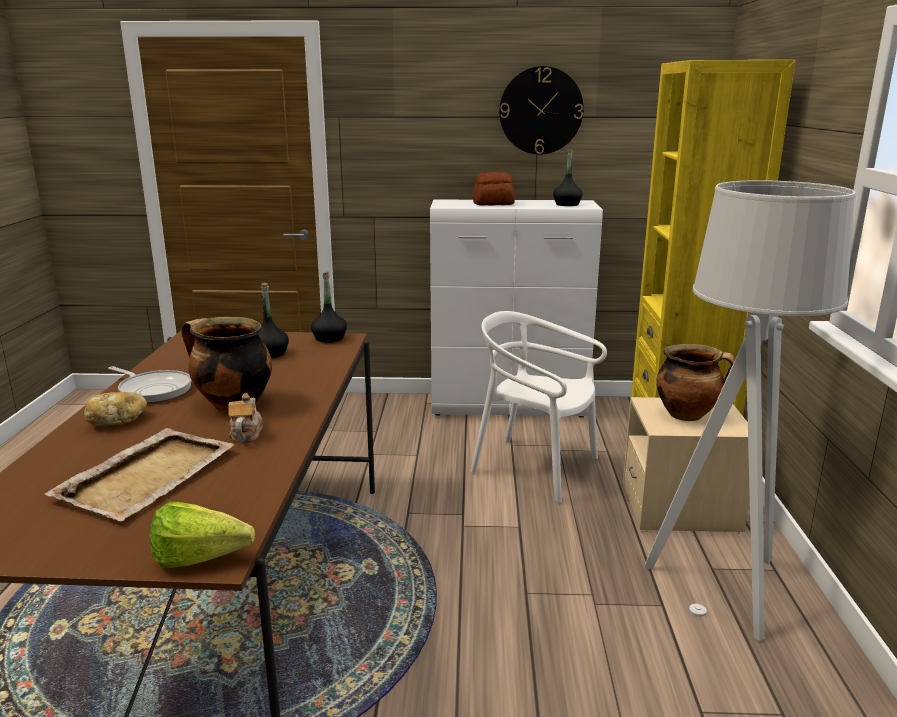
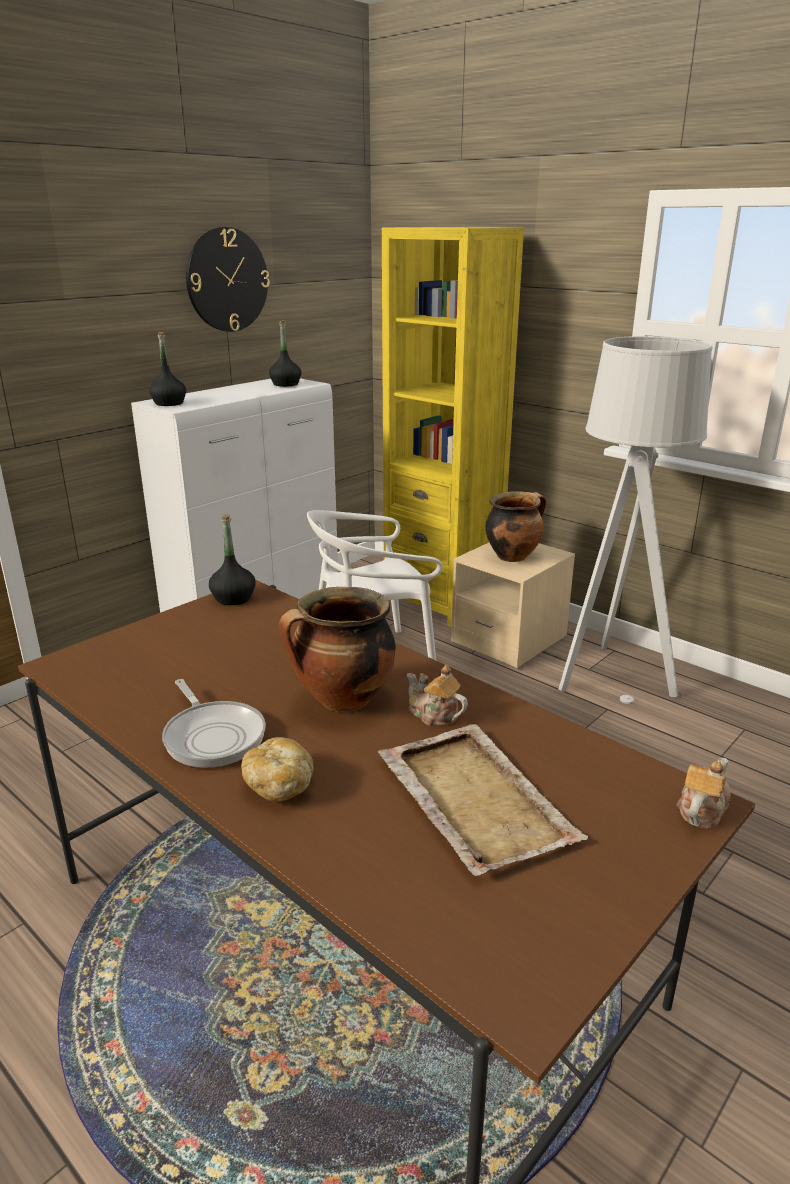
camera: 50 degrees left, 5 degrees up
frying pan [108,366,192,403] -> frying pan turned 75 degrees clockwise [162,679,266,768]
lettuce [150,502,255,568] -> teapot [676,758,731,829]
black bottle [258,283,289,358] -> black bottle moved to [149,332,186,406]
bread [473,172,515,205] -> none

